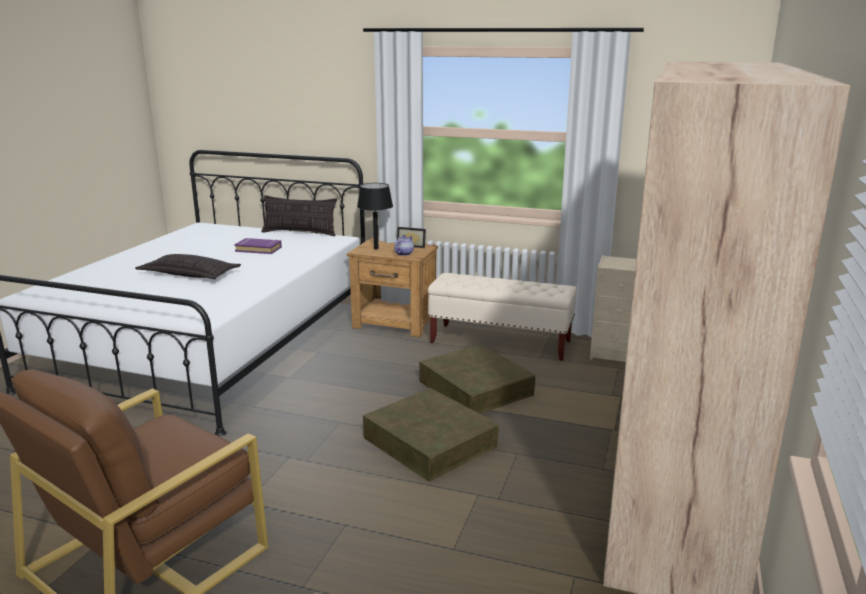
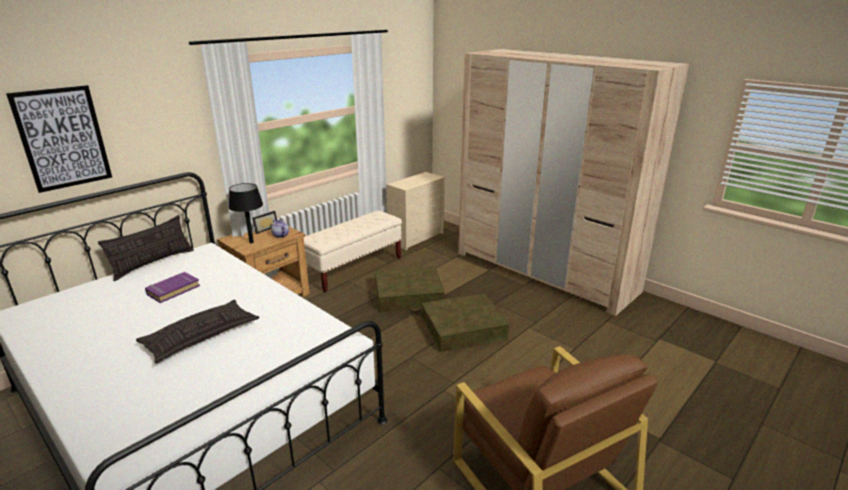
camera: 65 degrees left, 5 degrees up
none -> picture [6,85,112,193]

